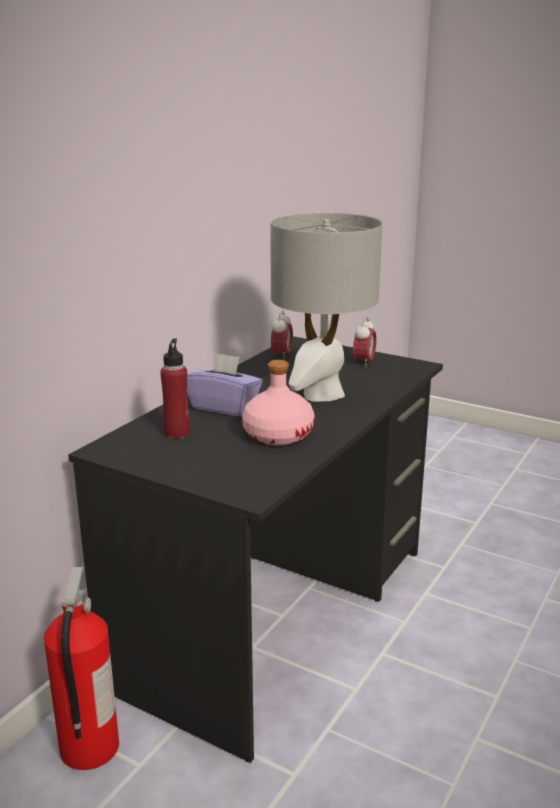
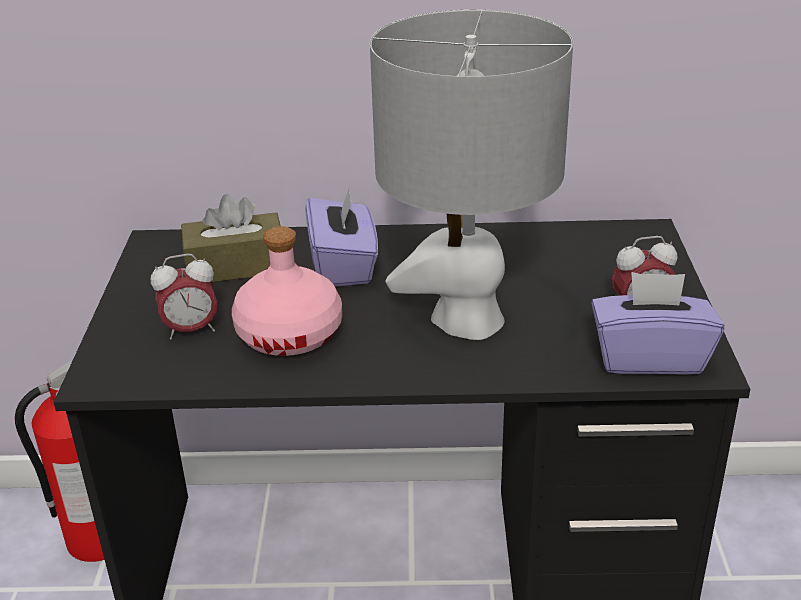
camera: 60 degrees right, 10 degrees up
red bottle [160,338,190,439] -> brown tissue box [181,194,280,282]
alarm clock [271,311,293,360] -> alarm clock moved to [151,254,218,340]
none -> purple tissue box [591,272,724,375]

